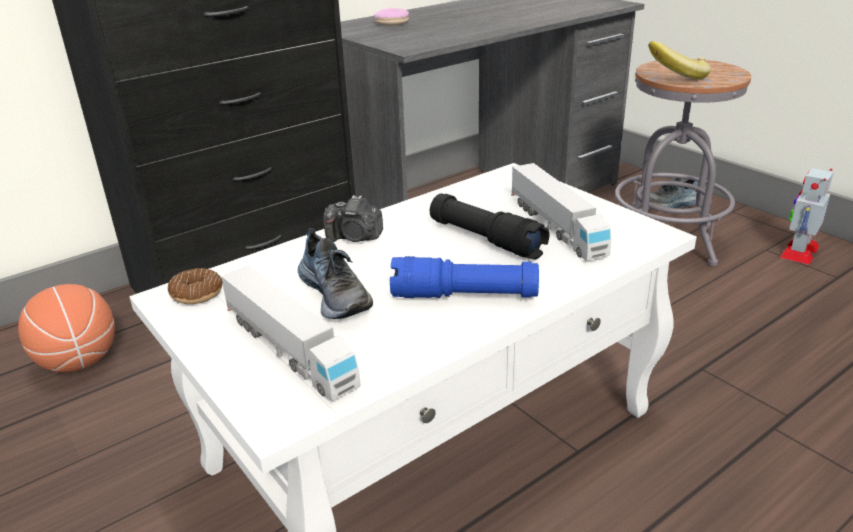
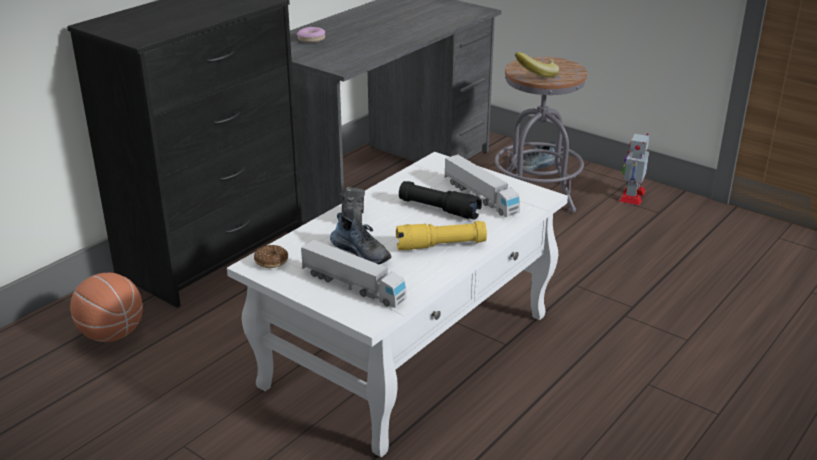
camera: 15 degrees left, 0 degrees up
camera [323,195,383,242] -> camera turned 90 degrees counterclockwise [340,187,365,222]
blue flashlight [390,256,539,298] -> yellow flashlight [396,221,487,250]

